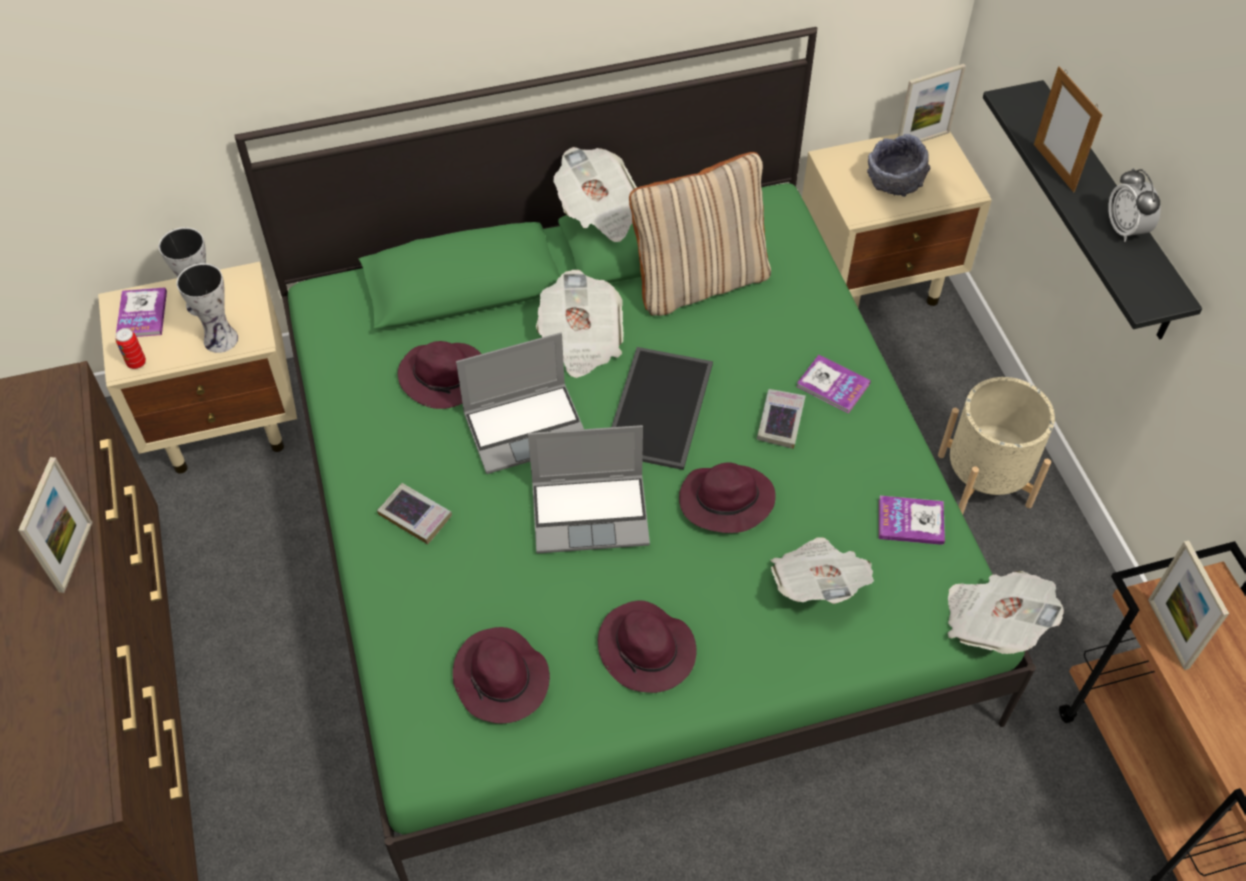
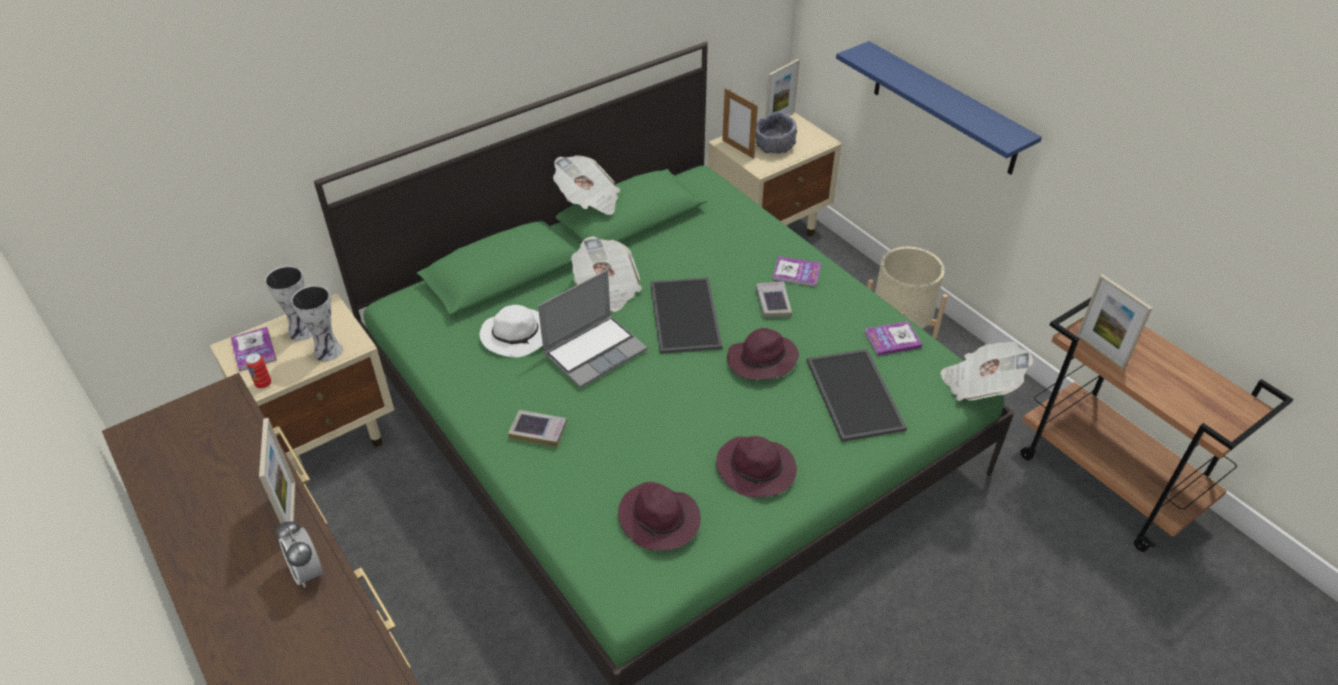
camera: 20 degrees left, 10 degrees down
purple hat [398,341,481,409] -> white hat [479,305,543,358]
laptop [528,425,650,554] -> none
beige pillow [629,152,771,316] -> none
newspaper [771,537,874,604] -> tray [807,349,907,442]
black shelf [983,80,1202,339] -> blue shelf [836,41,1042,175]
picture frame [1034,66,1102,192] -> picture frame moved to [722,88,758,159]
alarm clock [1108,168,1160,242] -> alarm clock moved to [275,520,323,588]

